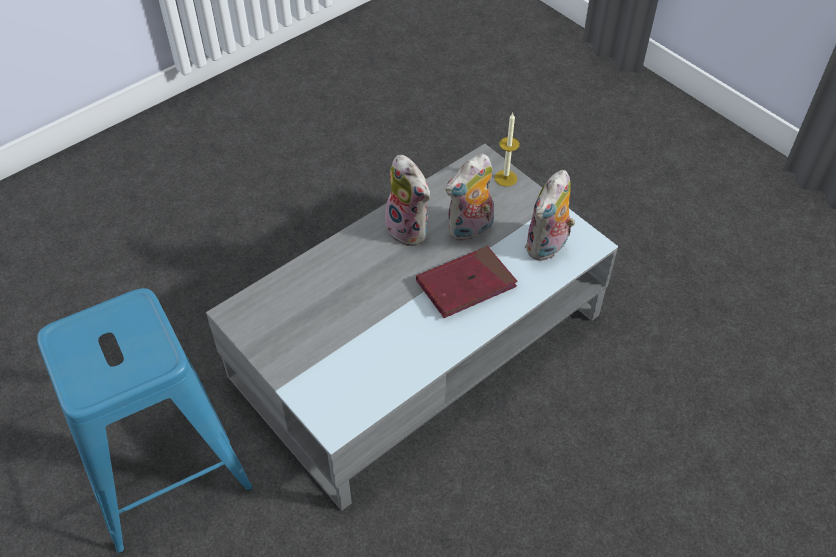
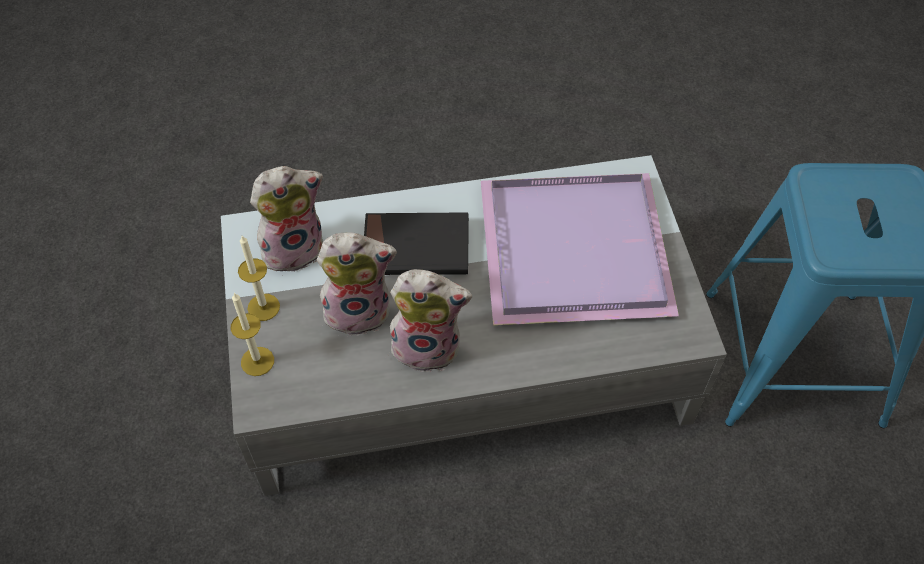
camera: 150 degrees left, 5 degrees up
plush toy [385,155,430,246] -> plush toy turned 105 degrees clockwise [390,269,472,372]
red book [416,246,517,318] -> black book [364,212,469,275]
none -> candle [238,236,280,321]
none -> purple tray [481,173,679,325]

